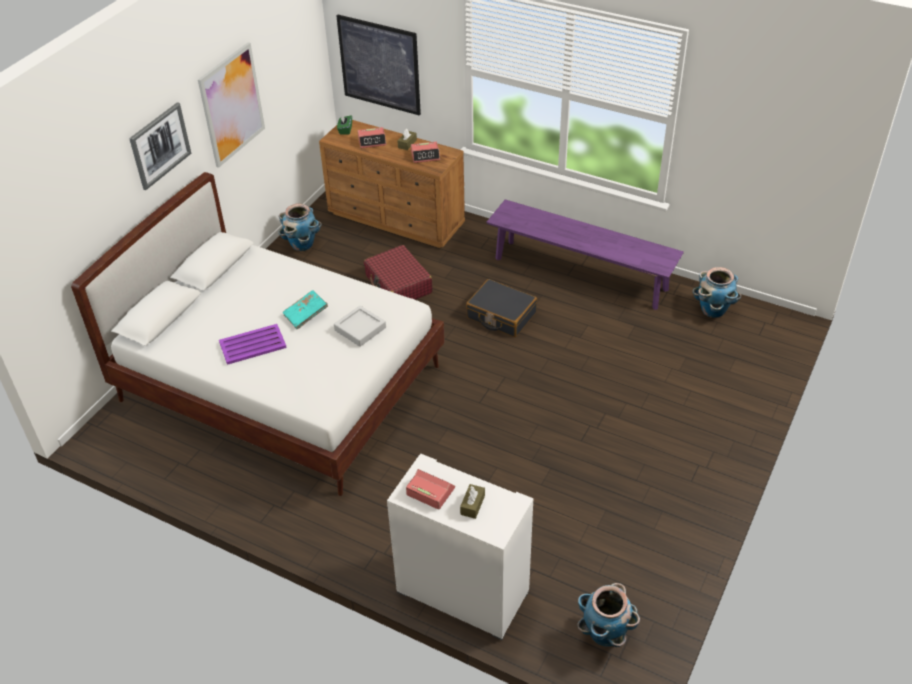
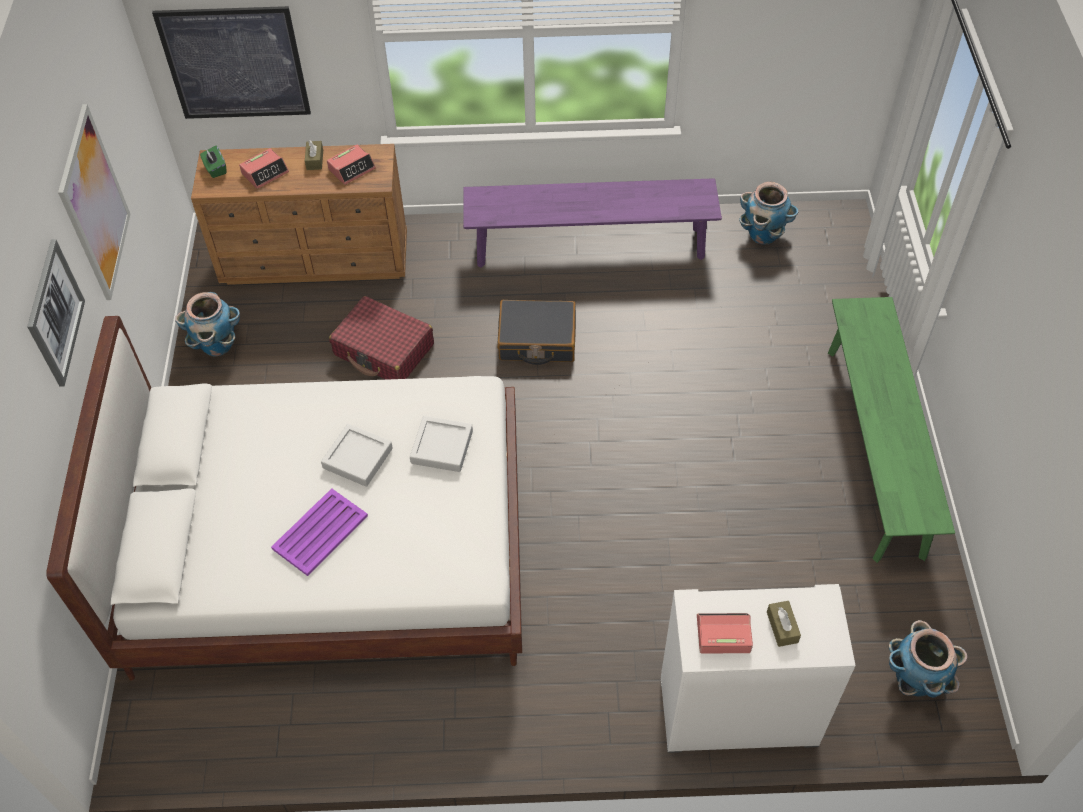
camera: 30 degrees left, 10 degrees up
turquoise book [283,290,328,330] -> grey tray [321,424,393,487]
none -> green bench [828,297,955,563]

